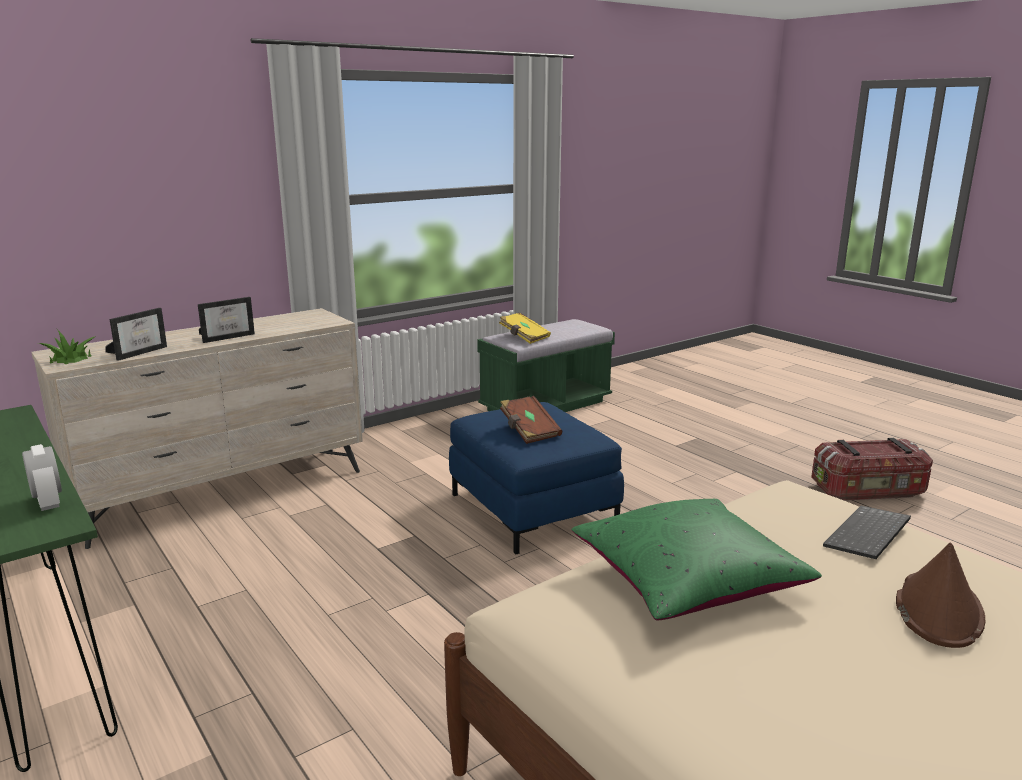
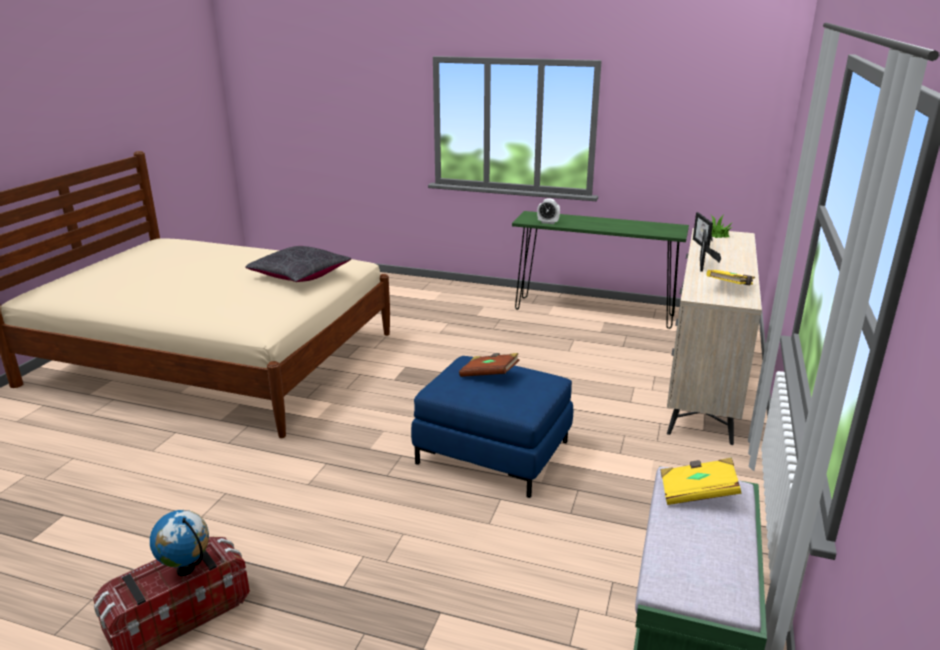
camera: 145 degrees right, 5 degrees up
green pillow [571,499,822,620] -> black pillow [245,246,352,282]
keyboard [823,506,911,559] -> none
brown hat [896,542,986,648] -> none
none -> globe [150,510,209,576]
none -> yellow book [706,270,755,285]

